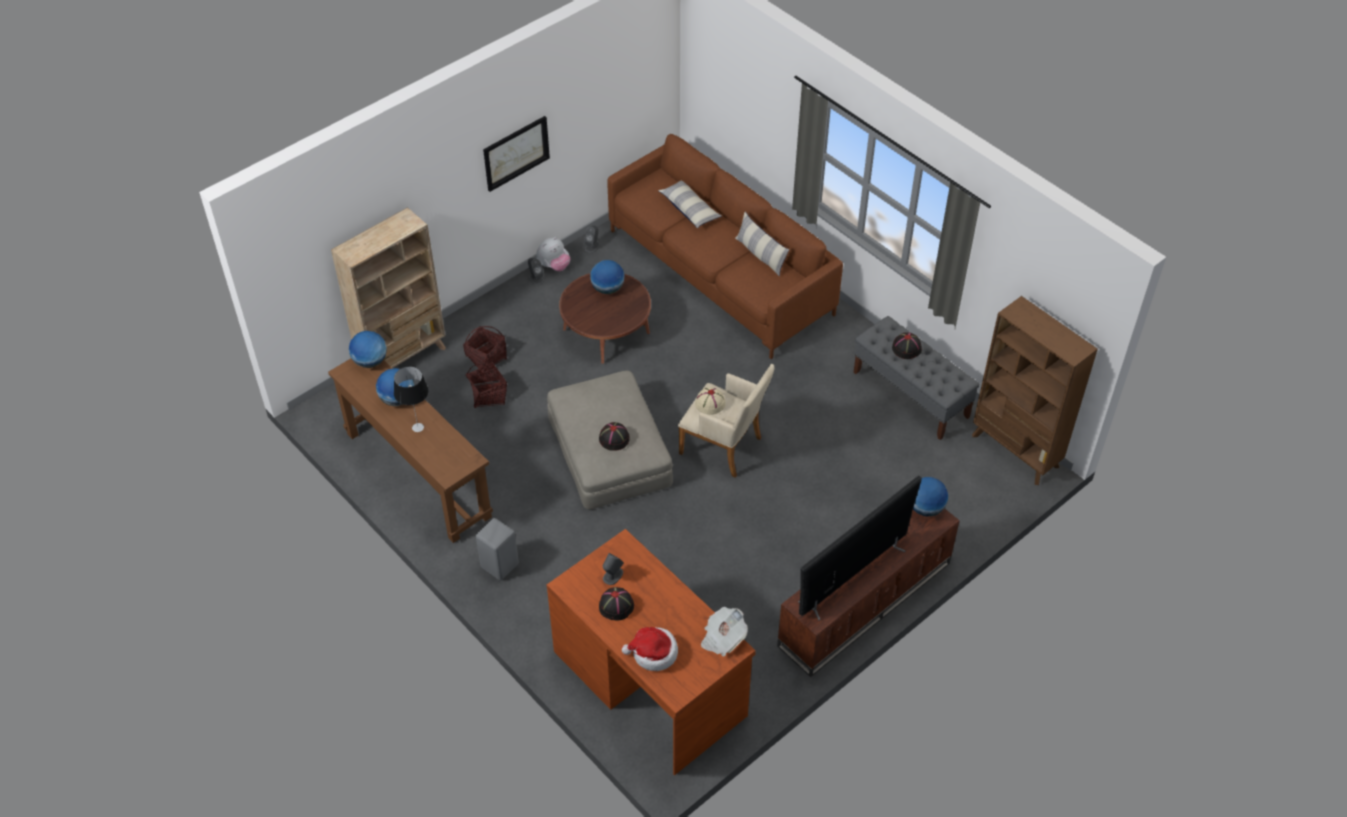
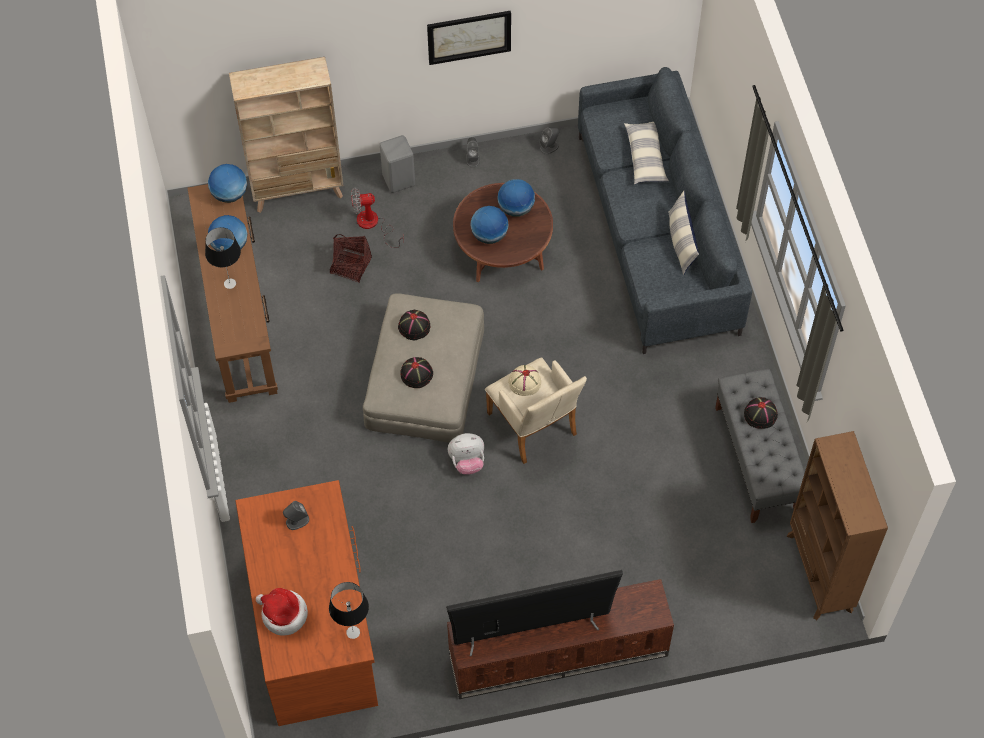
camera: 30 degrees right, 10 degrees up
basket [463,326,507,368] -> fan [351,188,404,248]
grey stool [476,518,519,581] -> grey stool moved to [380,135,415,193]
plush toy [536,237,570,271] -> plush toy moved to [448,433,484,475]
black hat [599,587,634,620] -> black hat moved to [398,310,430,340]
brown sofa [607,134,843,359] -> grey sofa [578,67,752,354]
newspaper [701,607,748,657] -> table lamp [329,582,369,639]
globe [913,477,948,517] -> globe moved to [471,206,509,244]

